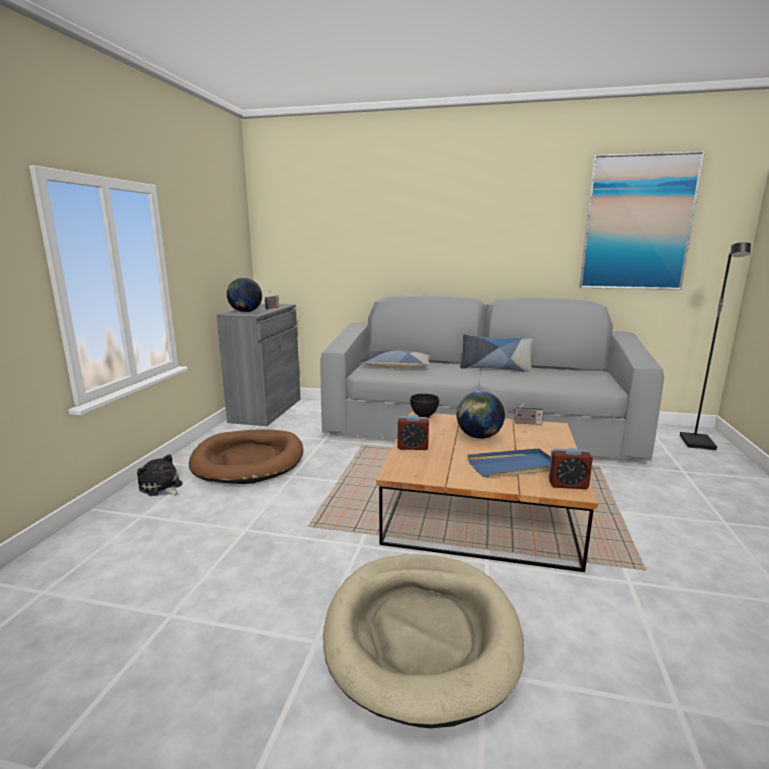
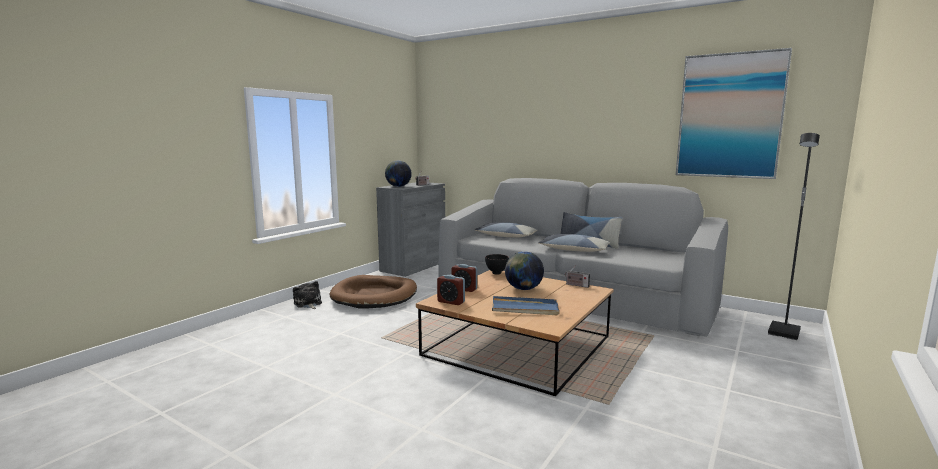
camera: 20 degrees right, 5 degrees down
beige dog bed [323,554,524,728] -> none
alarm clock [549,448,593,489] -> alarm clock moved to [437,275,465,305]
none -> pillow [538,234,610,252]

